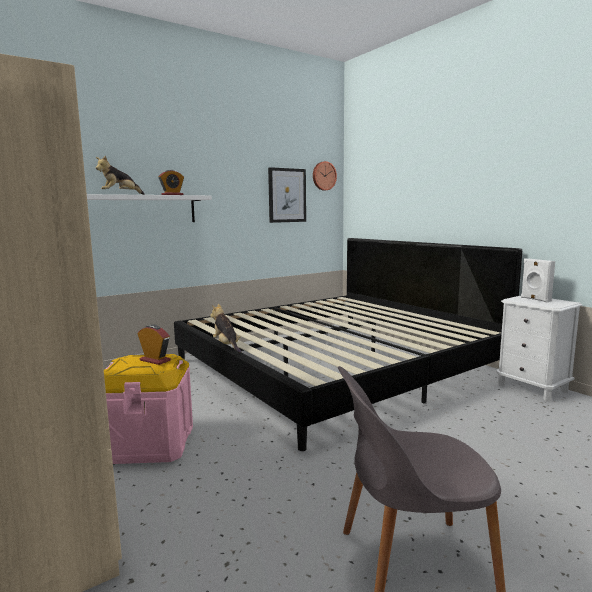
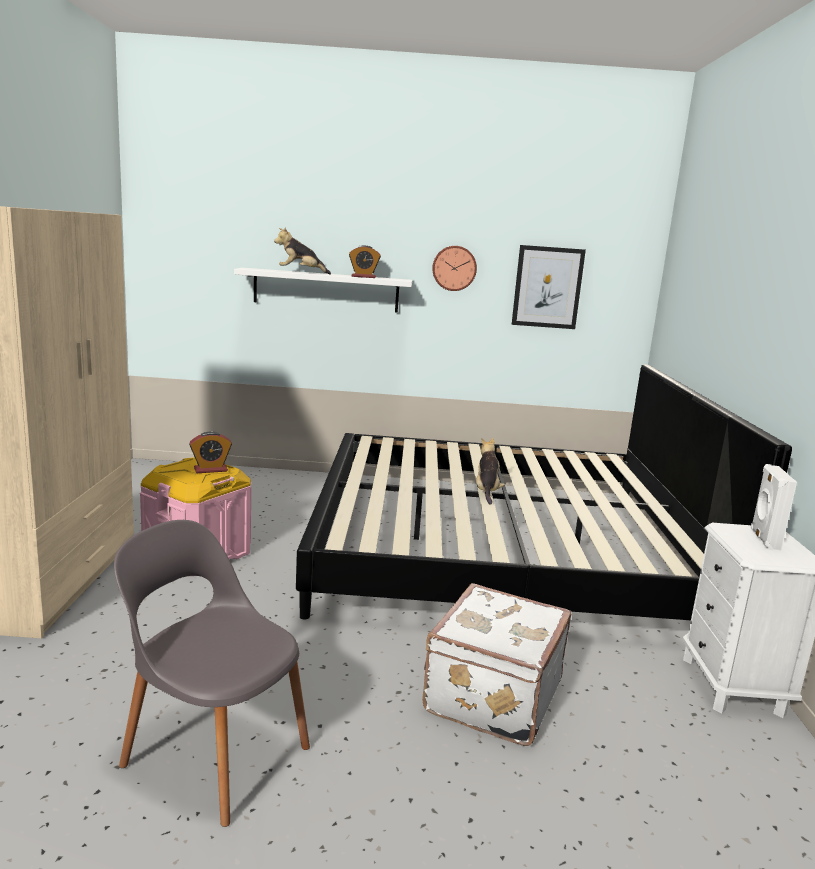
camera: 35 degrees right, 5 degrees up
alarm clock [138,324,171,365] -> alarm clock turned 90 degrees clockwise [189,431,232,473]
plush toy [210,304,241,353] -> plush toy moved to [476,438,505,505]
wall clock [313,161,337,191] -> wall clock moved to [432,246,477,291]
none -> white suitcase [422,583,571,746]

